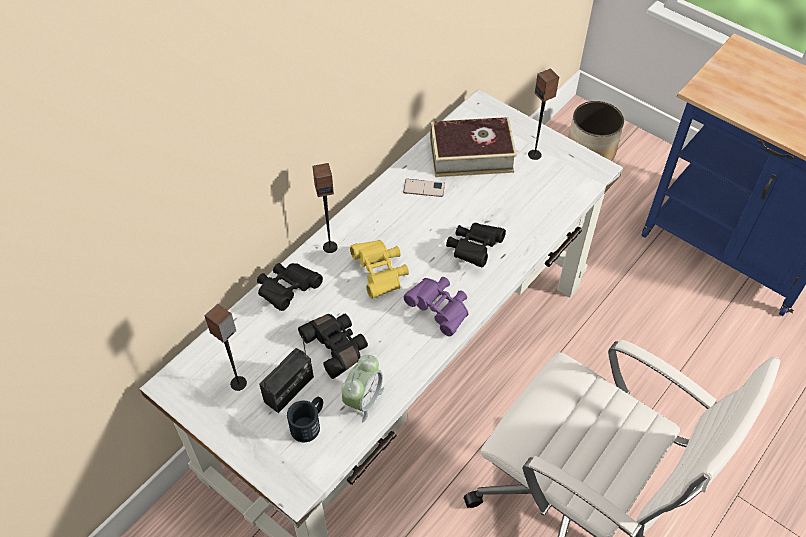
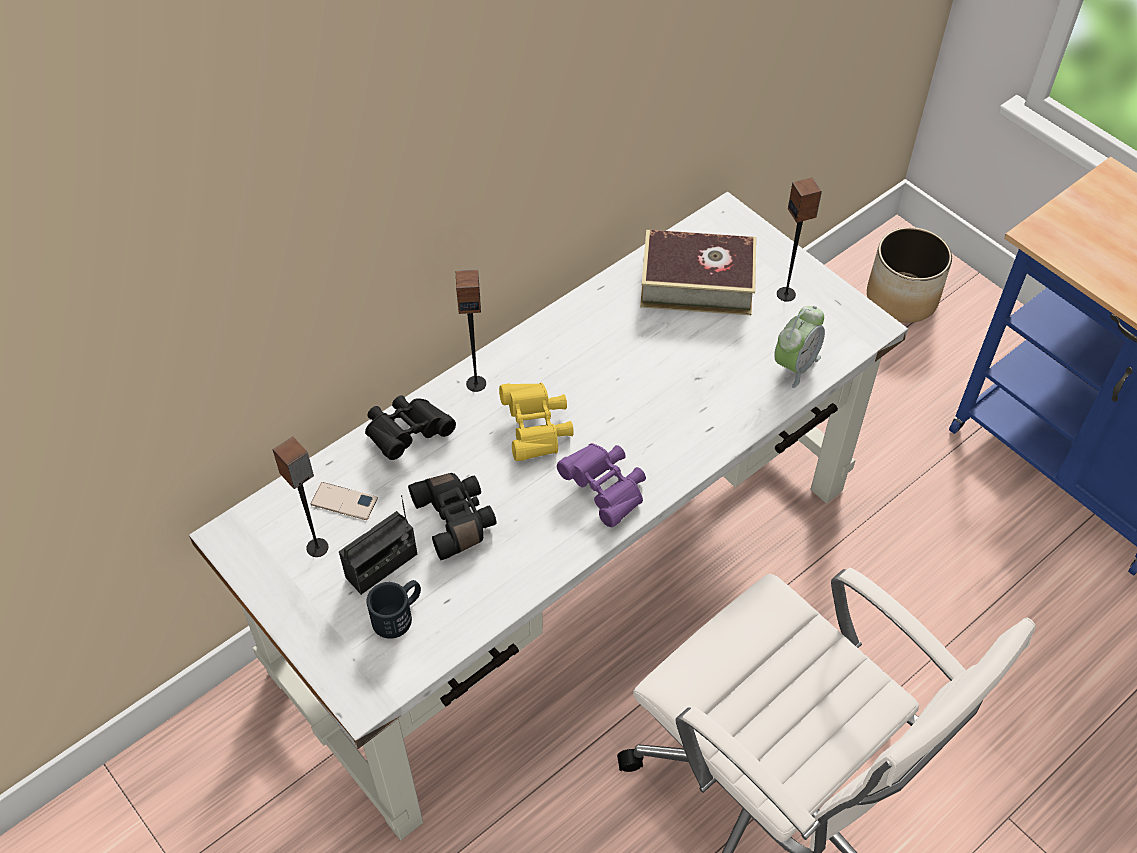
camera: 10 degrees right, 0 degrees up
alarm clock [342,355,384,422] -> alarm clock moved to [774,306,825,388]
phone [403,179,445,197] -> phone moved to [310,482,378,520]
black binoculars [446,223,506,267] -> none

